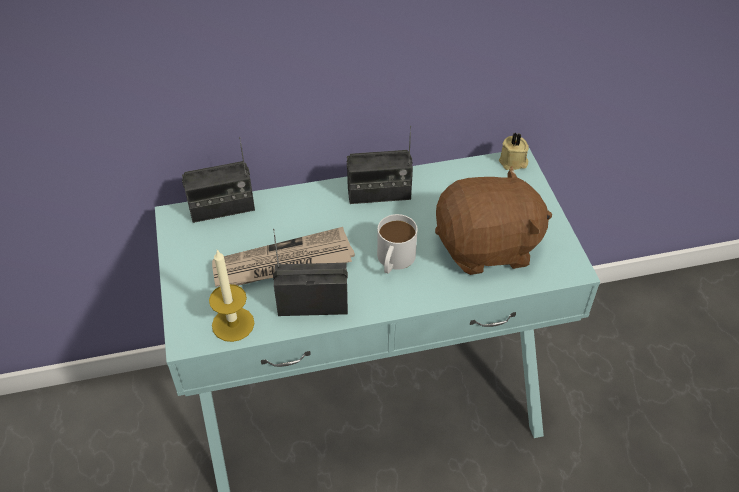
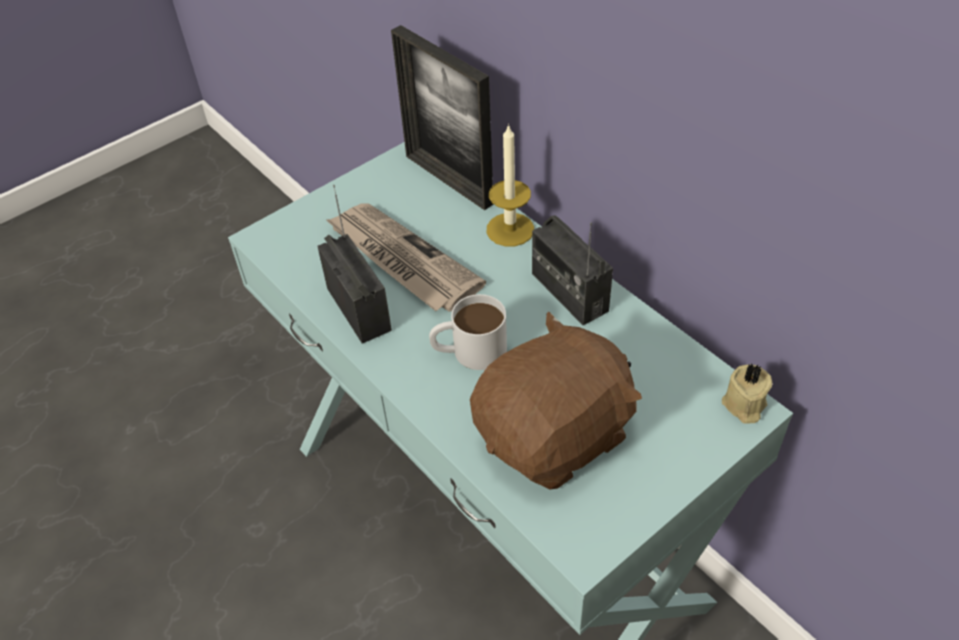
camera: 65 degrees right, 0 degrees up
radio [182,137,255,223] -> picture frame [391,25,493,210]
candle [209,250,254,342] -> candle moved to [487,124,534,246]
brown plush toy [435,166,552,275] -> brown plush toy turned 90 degrees counterclockwise [470,311,642,489]

